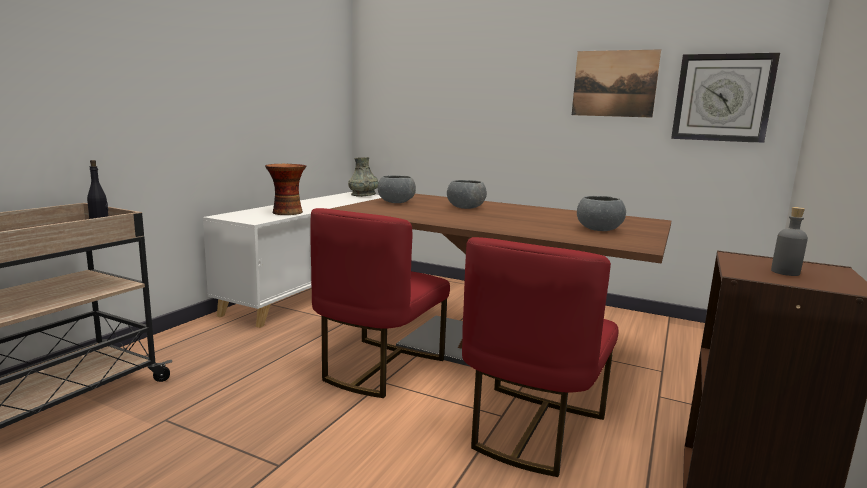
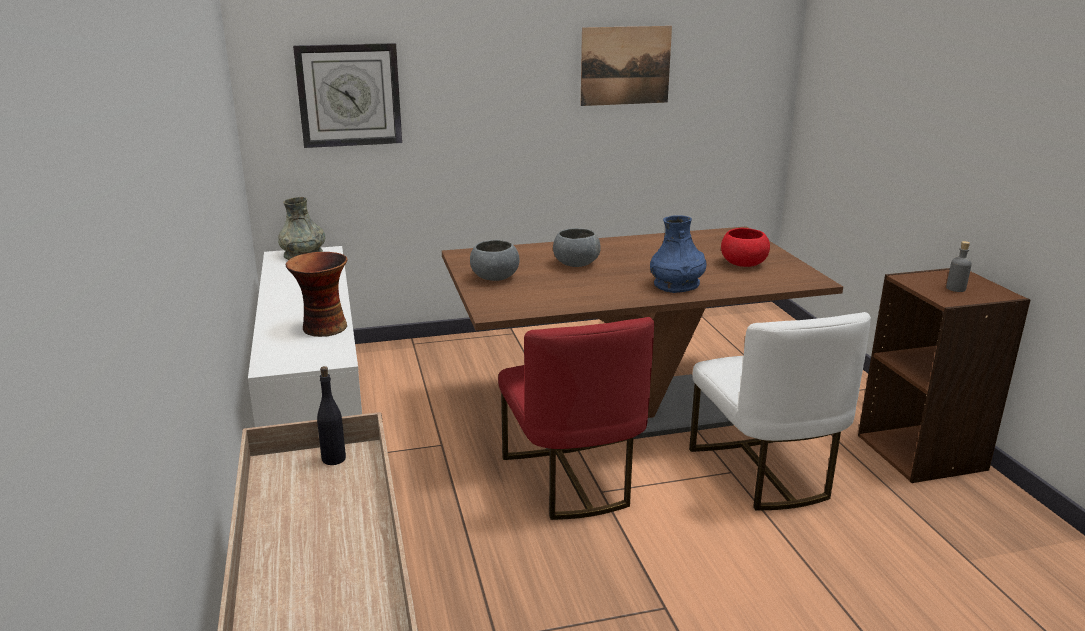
camera: 40 degrees left, 10 degrees up
red chair [462,237,618,477] -> white chair [689,312,871,510]
grey bowl [577,196,626,231] -> red bowl [721,228,770,267]
wall clock [671,53,780,143] -> wall clock moved to [293,43,402,148]
none -> blue vase [650,215,707,293]

